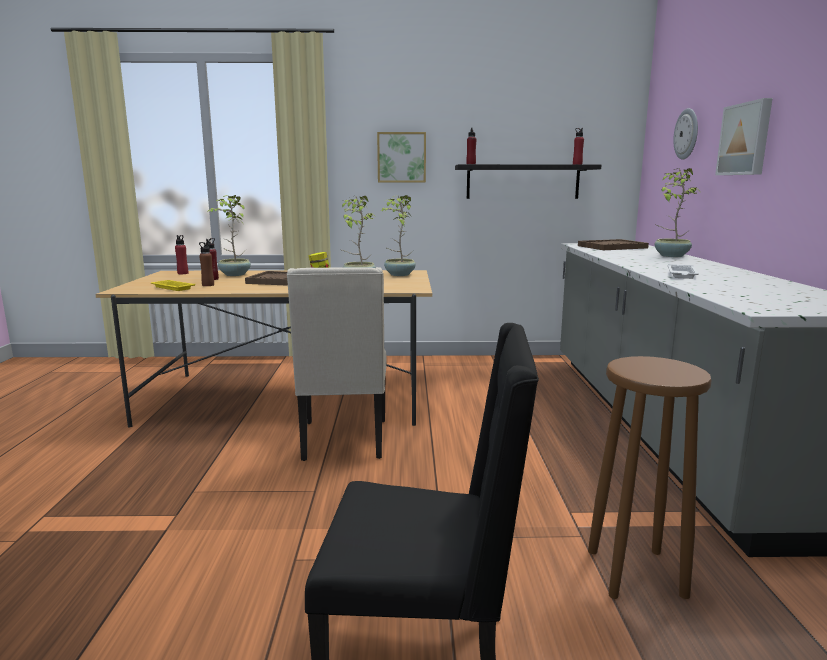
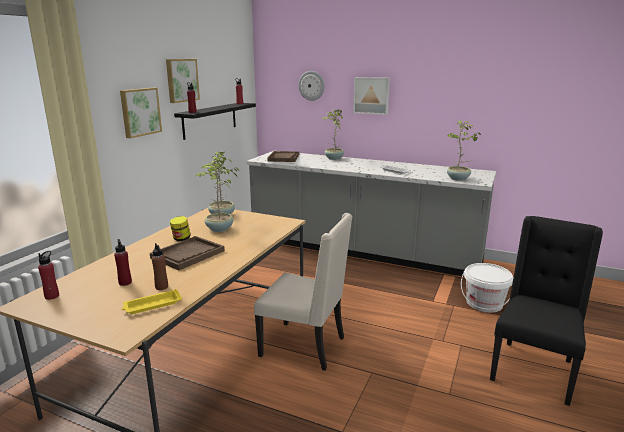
camera: 65 degrees left, 5 degrees up
potted plant [207,195,251,276] -> potted plant moved to [447,120,481,181]
brown stool [588,356,711,599] -> white bucket [461,263,513,313]
none -> picture [166,59,200,103]

